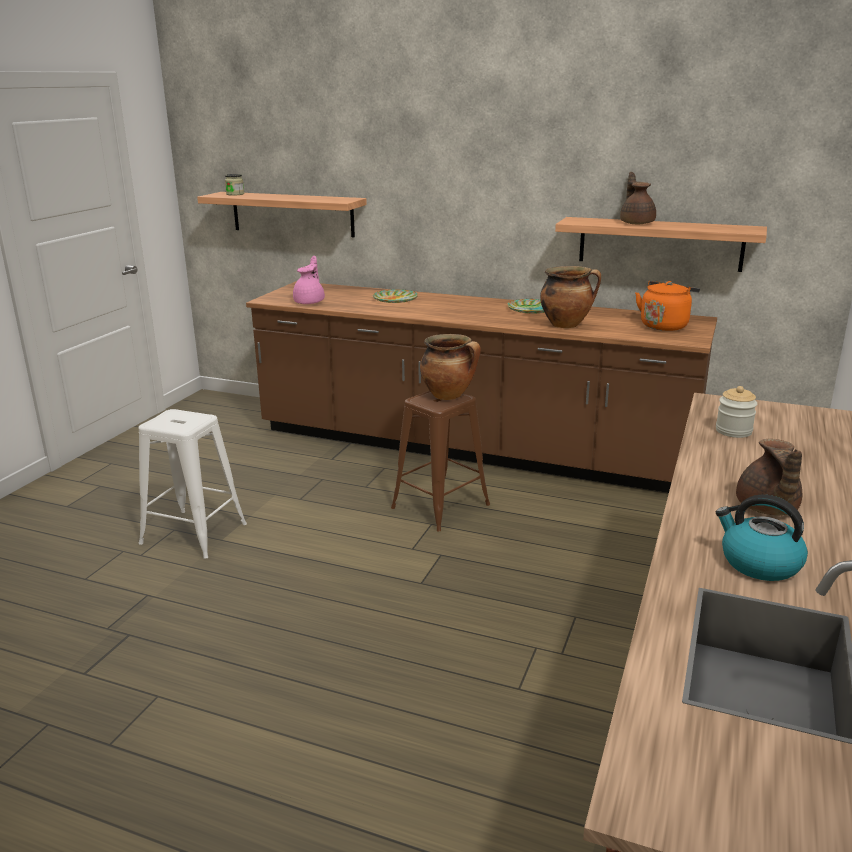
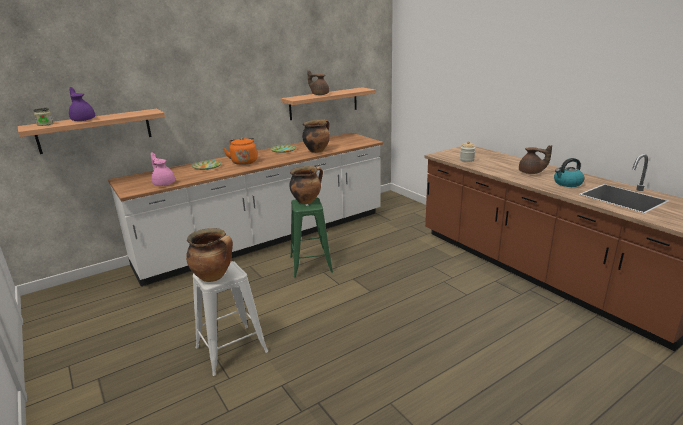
camera: 55 degrees left, 0 degrees up
brown counter [246,281,717,493] -> white counter [108,133,383,286]
brown stool [391,391,490,531] -> green stool [290,197,333,277]
orange kettle [635,281,700,331] -> orange kettle moved to [223,137,257,165]
none -> purple teapot [69,87,95,121]
none -> cooking pot [186,228,233,282]

